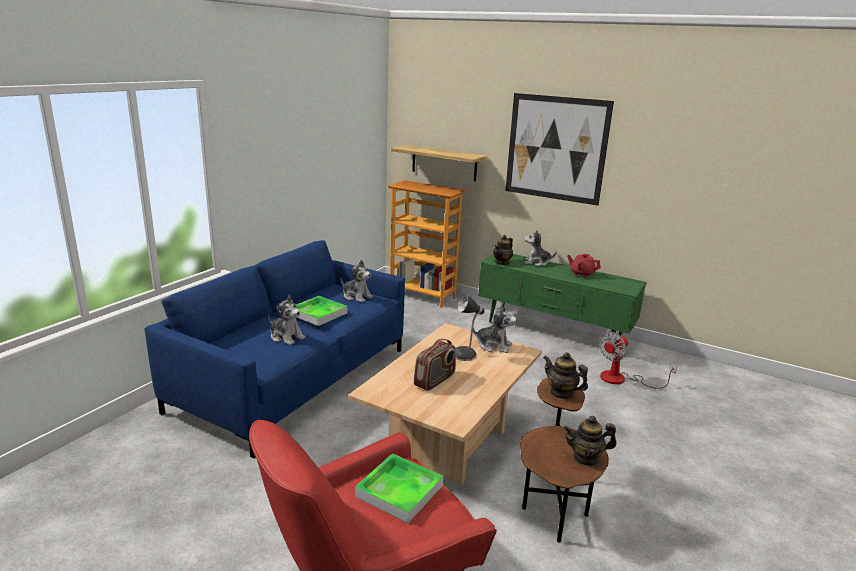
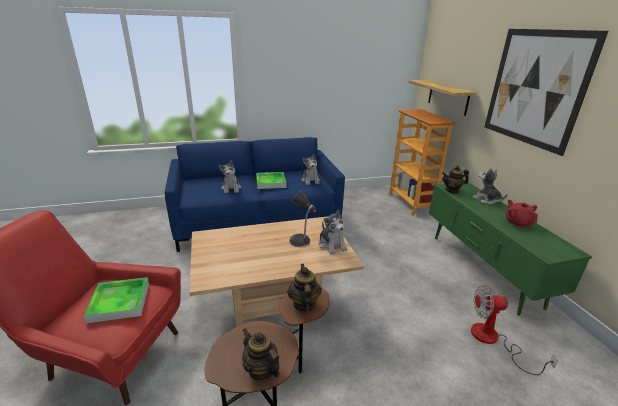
camera: 45 degrees right, 5 degrees up
radio [414,339,456,391] -> none

